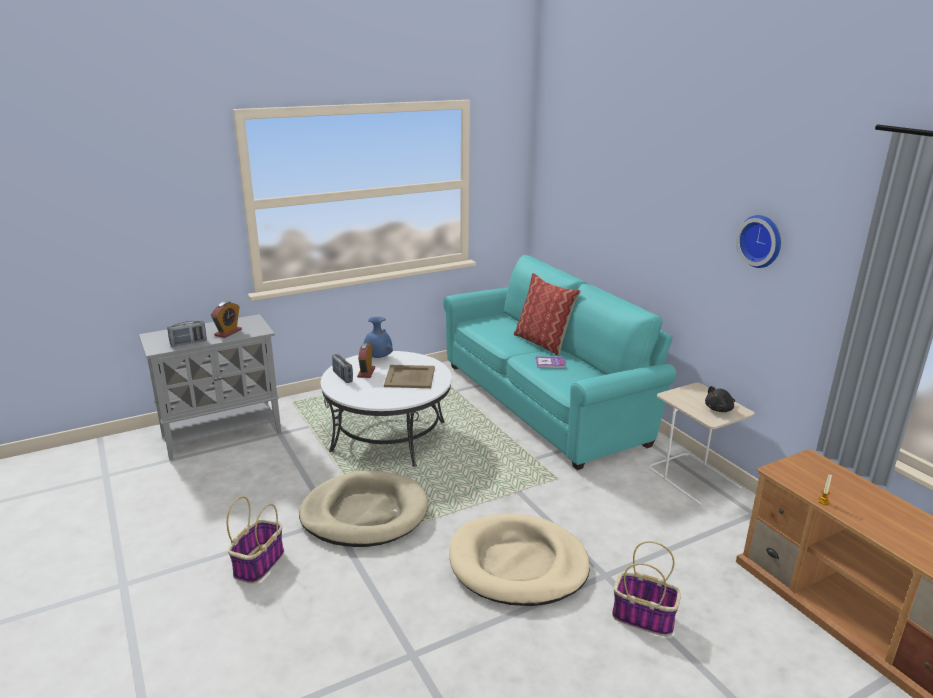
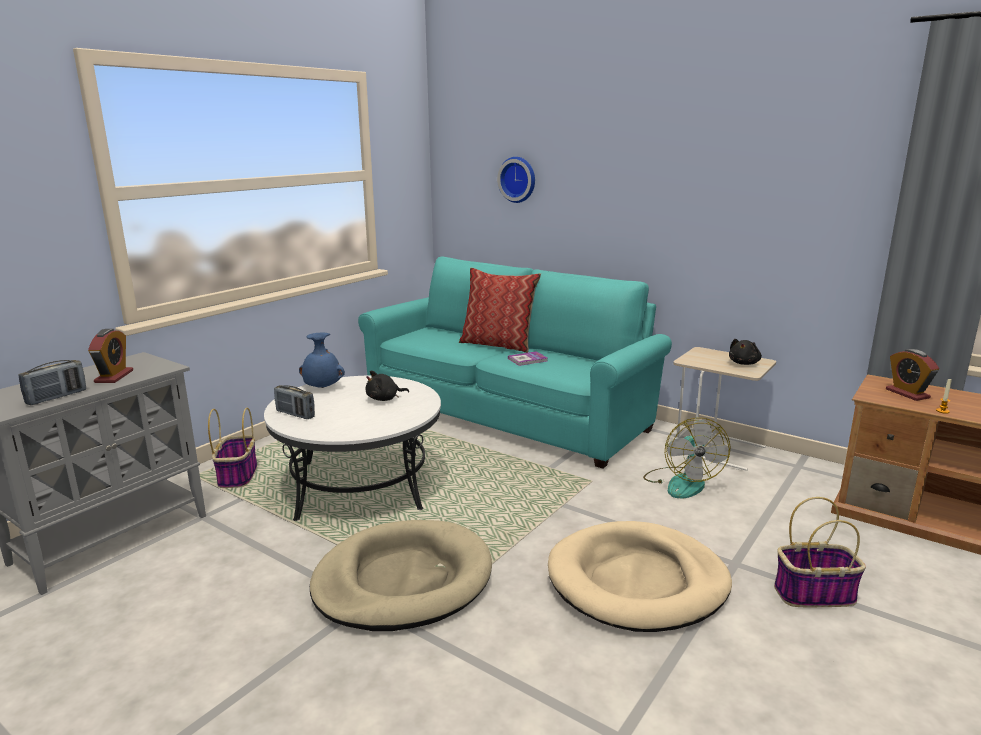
camera: 25 degrees left, 5 degrees down
basket [227,496,284,584] -> basket moved to [208,408,257,488]
alarm clock [357,343,375,378] -> alarm clock moved to [886,349,939,401]
beige tray [384,365,435,388] -> black plush toy [366,370,409,401]
wall clock [736,215,781,268] -> wall clock moved to [497,157,535,203]
none -> fan [643,418,731,499]

